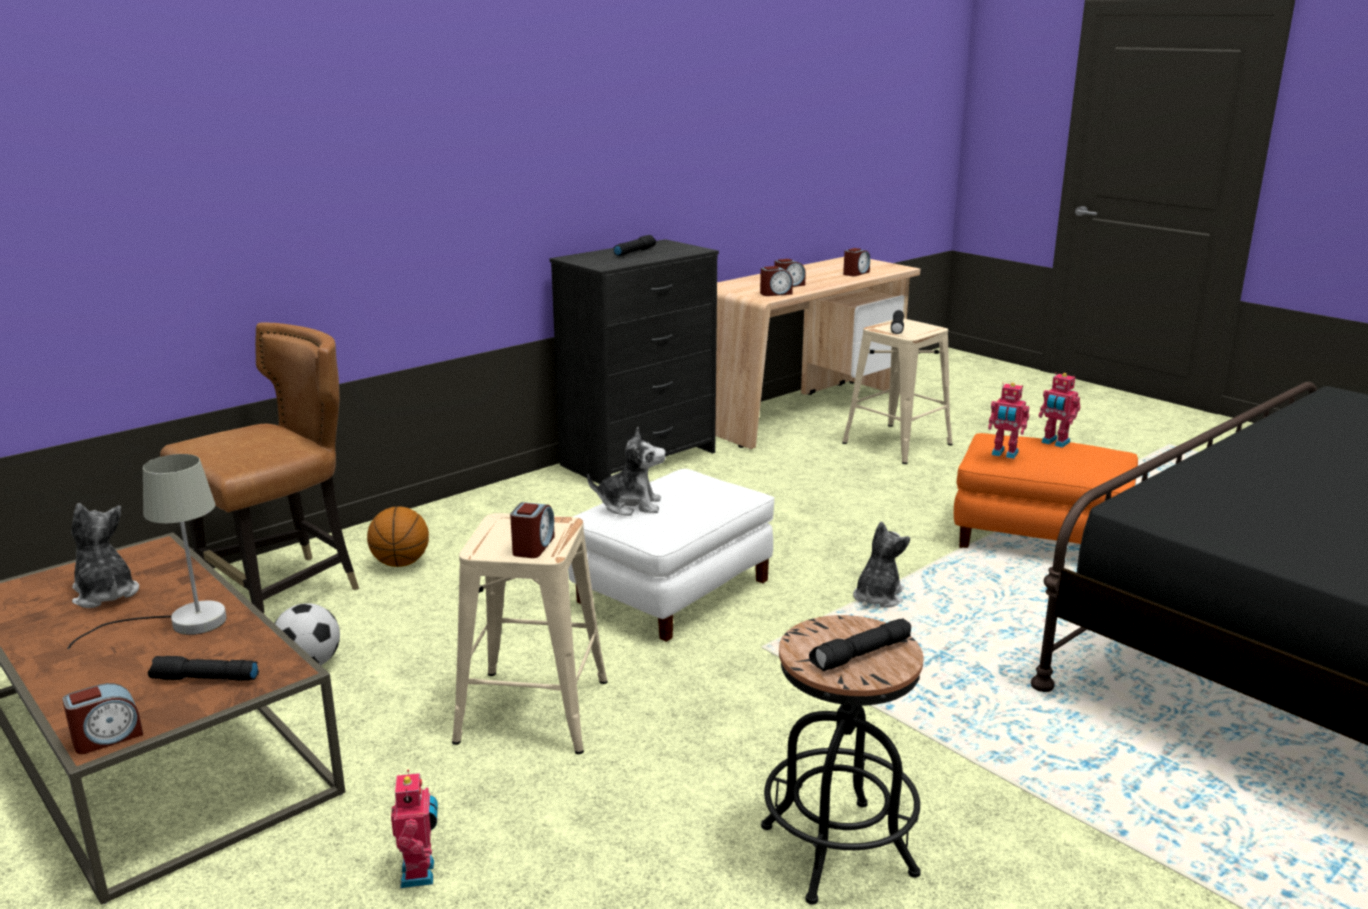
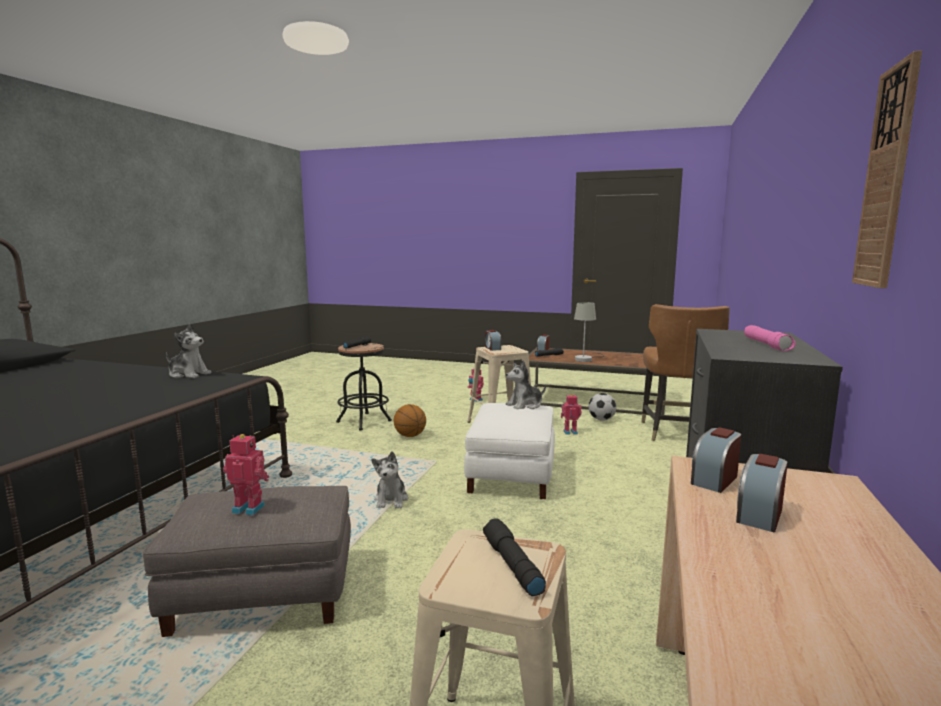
camera: 150 degrees right, 10 degrees down
plush toy [71,503,139,608] -> plush toy moved to [166,323,211,378]
basketball [367,506,429,567] -> basketball moved to [394,404,426,437]
black flashlight [614,235,656,256] -> pink flashlight [744,325,796,351]
alarm clock [843,248,870,276] -> none
orange ottoman [954,433,1138,548] -> grey ottoman [143,486,351,637]
toy robot [988,383,1029,459] -> toy robot moved to [561,394,582,435]
none -> wall clock [852,50,922,288]

